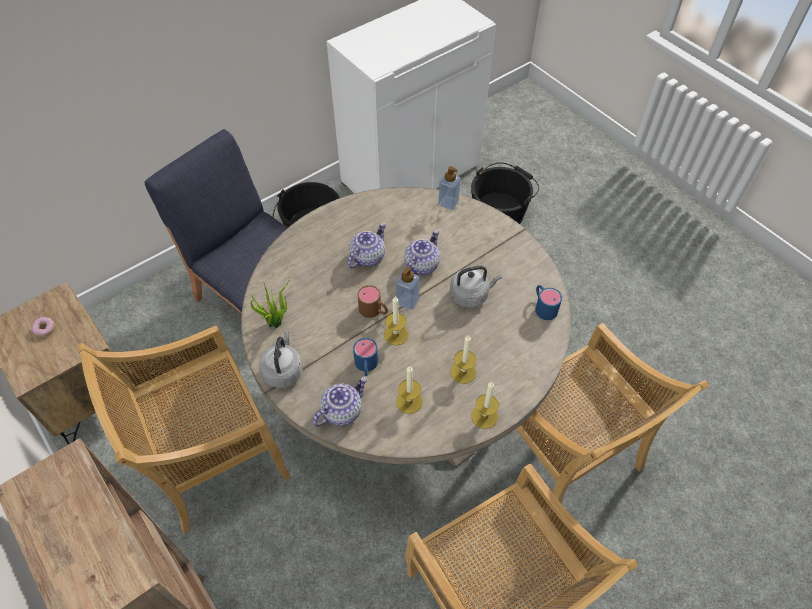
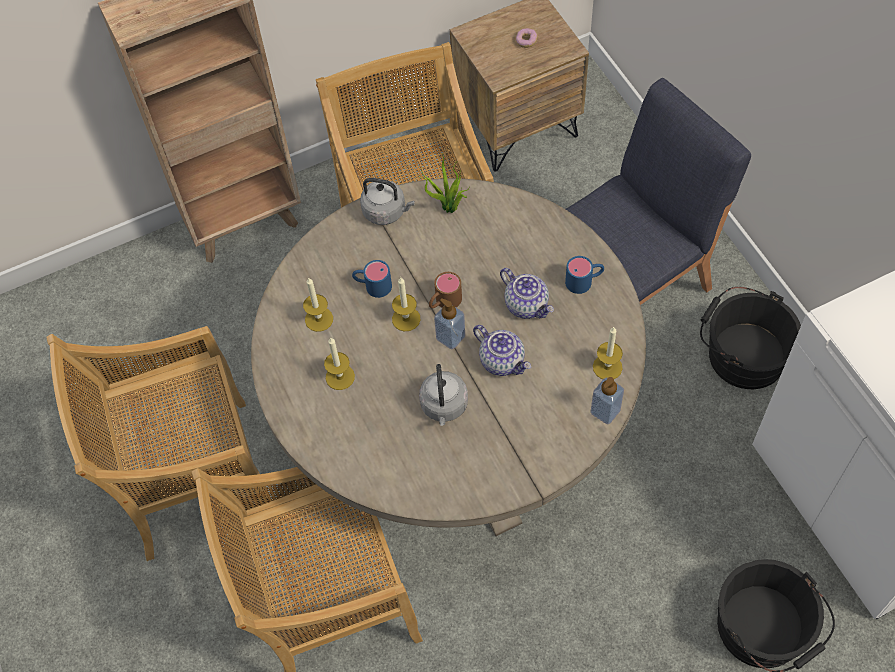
camera: 105 degrees right, 5 degrees up
teapot [313,377,368,427] -> none
candle [471,382,499,429] -> candle moved to [593,327,623,379]
blue mug [535,285,562,320] -> blue mug moved to [565,256,604,294]

